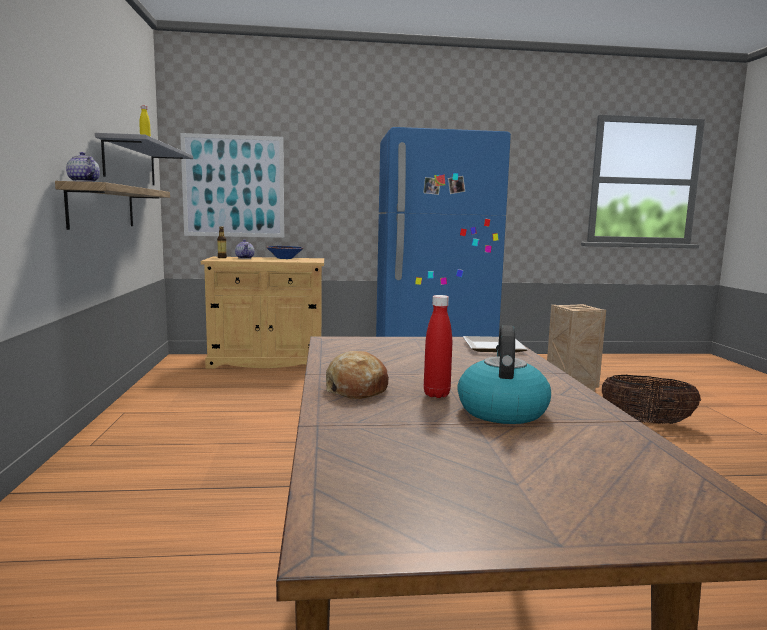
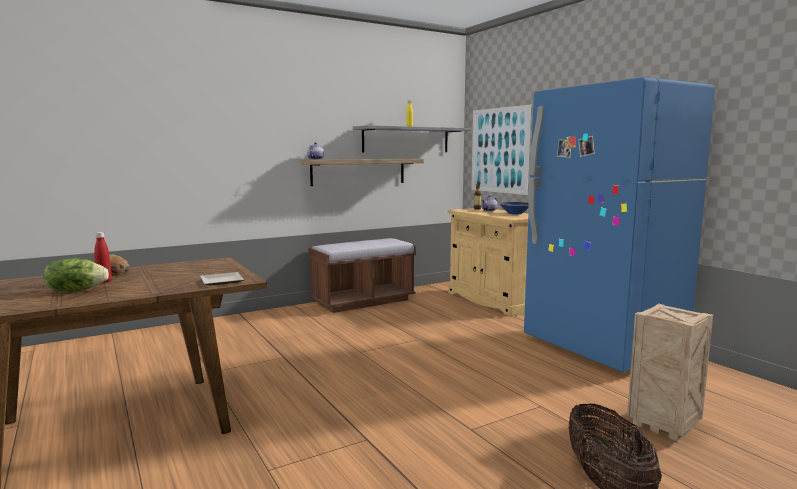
camera: 65 degrees right, 0 degrees up
kettle [457,325,551,424] -> lettuce [44,258,109,292]
none -> brown bench [309,238,416,313]

